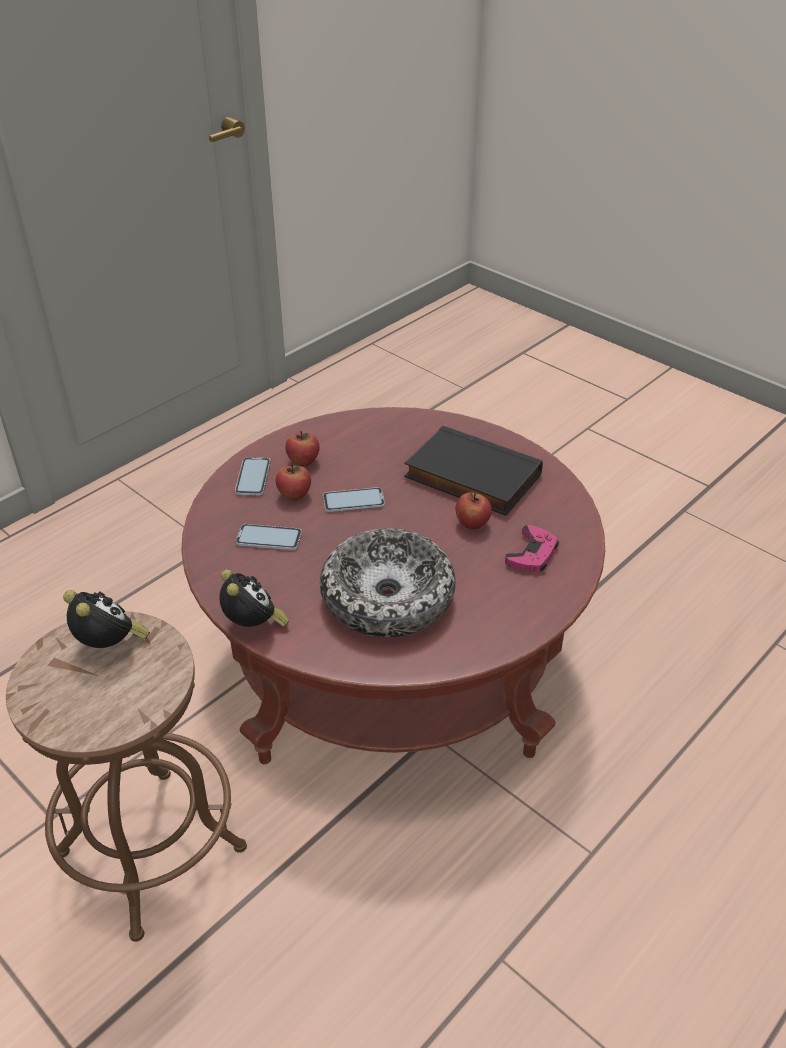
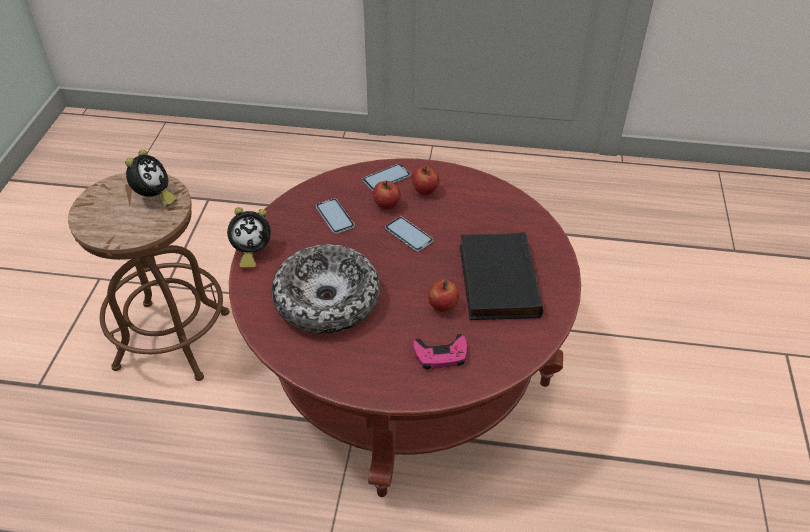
camera: 55 degrees right, 5 degrees up
alarm clock [219,569,289,627] -> alarm clock turned 45 degrees clockwise [227,207,271,268]

